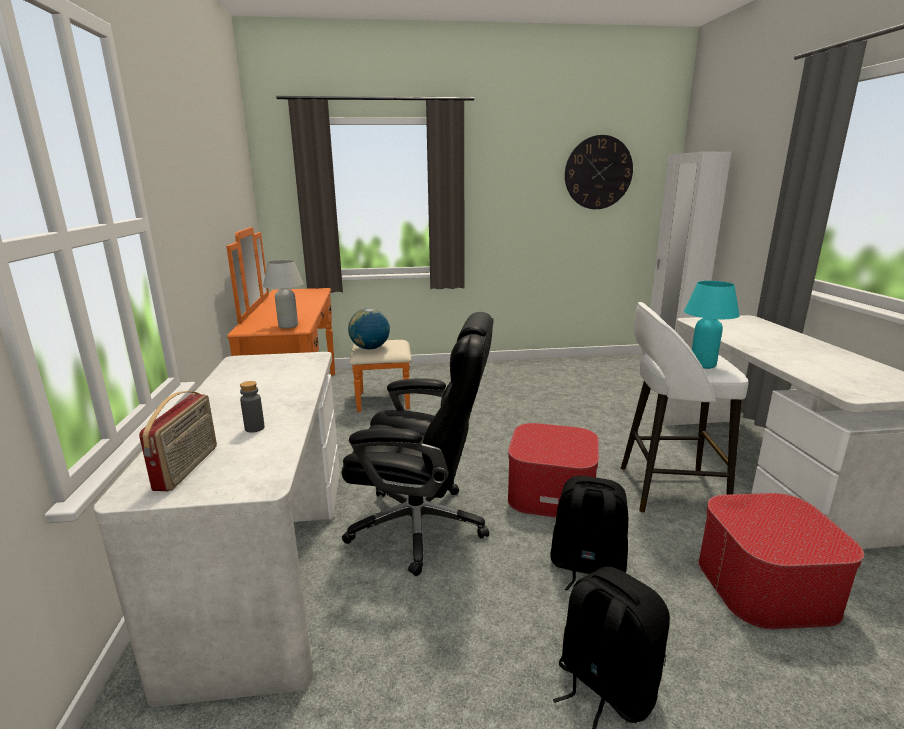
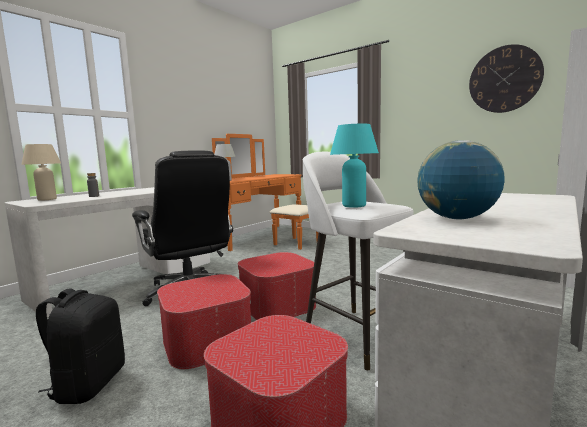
camera: 45 degrees right, 10 degrees down
radio [139,391,217,491] -> beige table lamp [21,144,61,201]
globe [348,308,390,349] -> globe moved to [417,140,505,219]
black backpack [550,476,628,591] -> ottoman [157,274,251,370]

